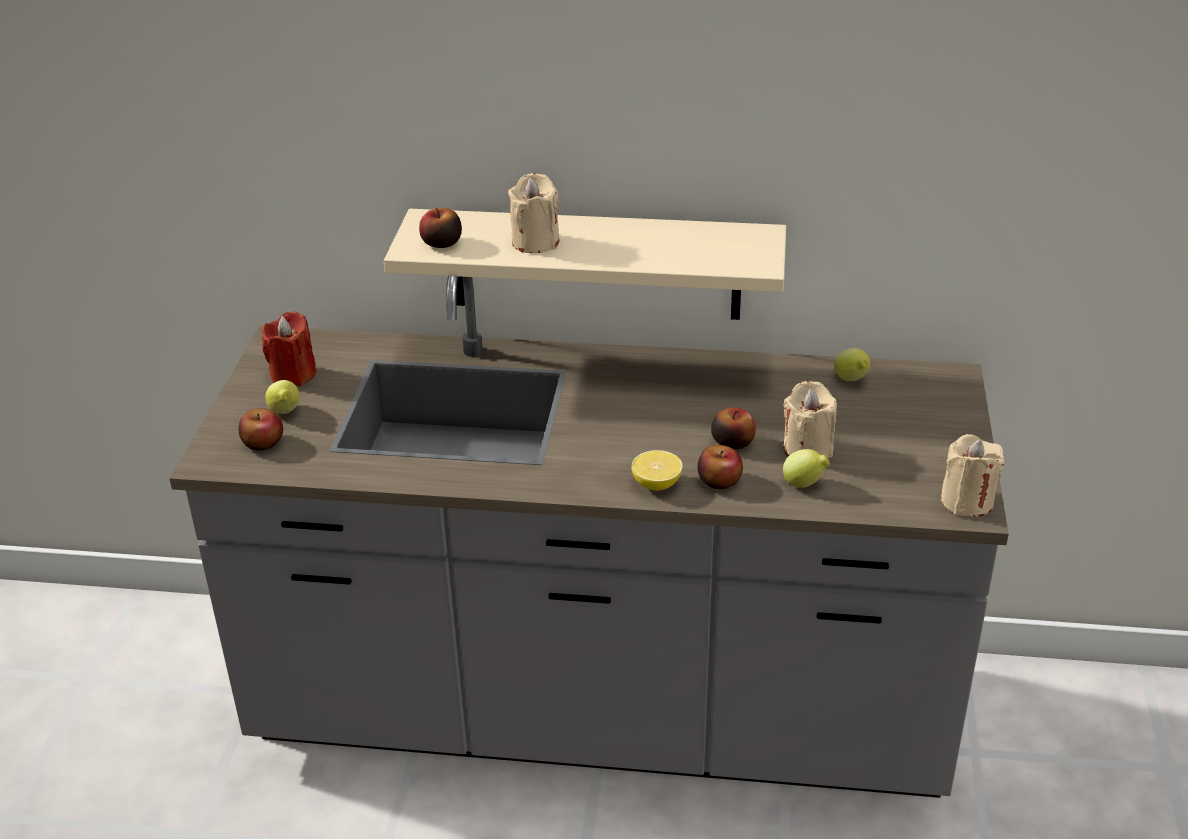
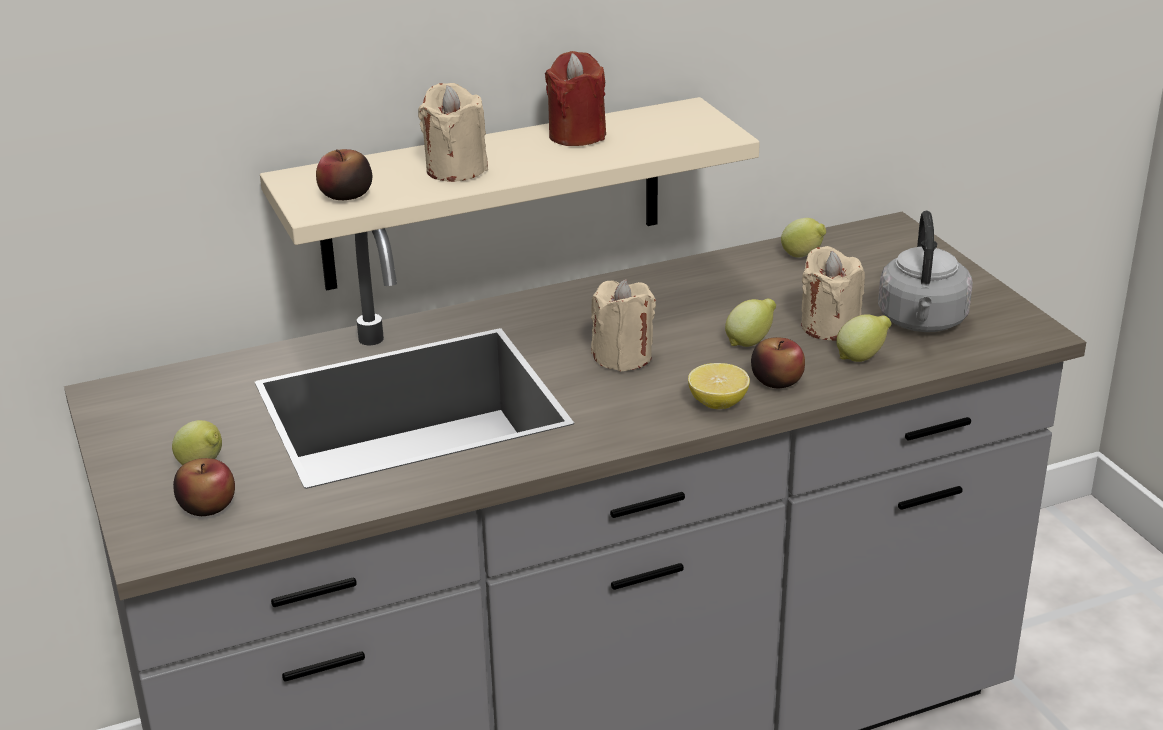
camera: 30 degrees left, 5 degrees down
red candle [262,312,316,386] -> red candle moved to [545,51,606,146]
apple [711,407,756,450] -> lemon [725,299,776,347]
beige candle [941,434,1004,517] -> beige candle moved to [591,279,656,372]
none -> grey kettle [878,211,973,332]

